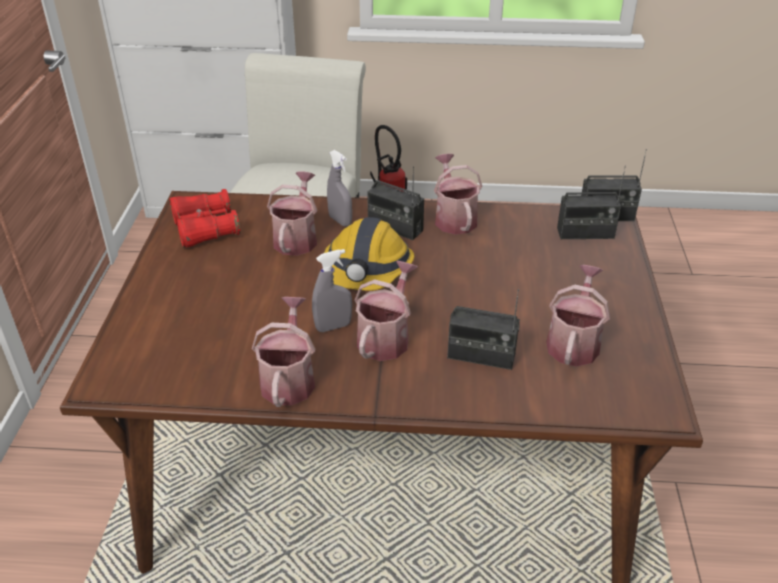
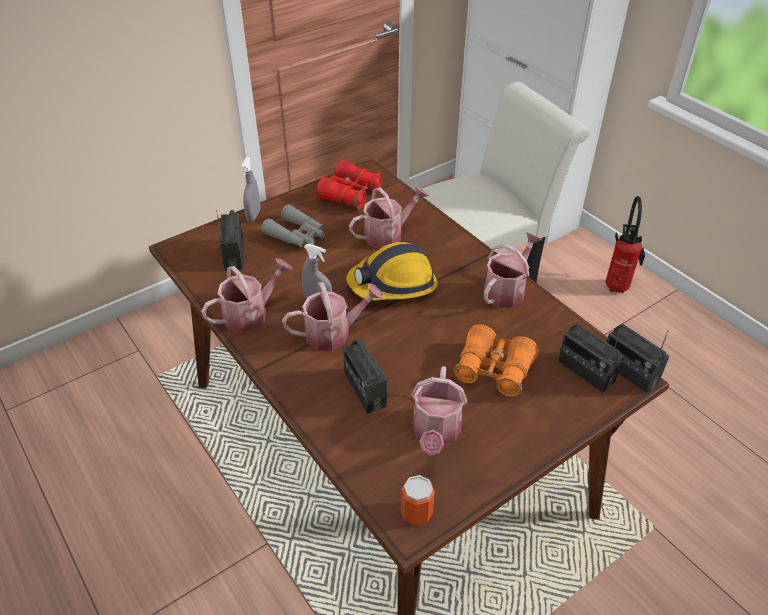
camera: 50 degrees right, 5 degrees up
grey spray bottle [327,150,352,227] -> grey spray bottle moved to [241,157,260,222]
radio [367,166,424,240] -> radio moved to [216,210,243,271]
watering can [546,265,610,367] -> watering can turned 120 degrees clockwise [411,366,467,456]
none -> grey binoculars [261,205,325,247]
none -> can [401,475,435,526]
none -> orange binoculars [453,324,538,397]

